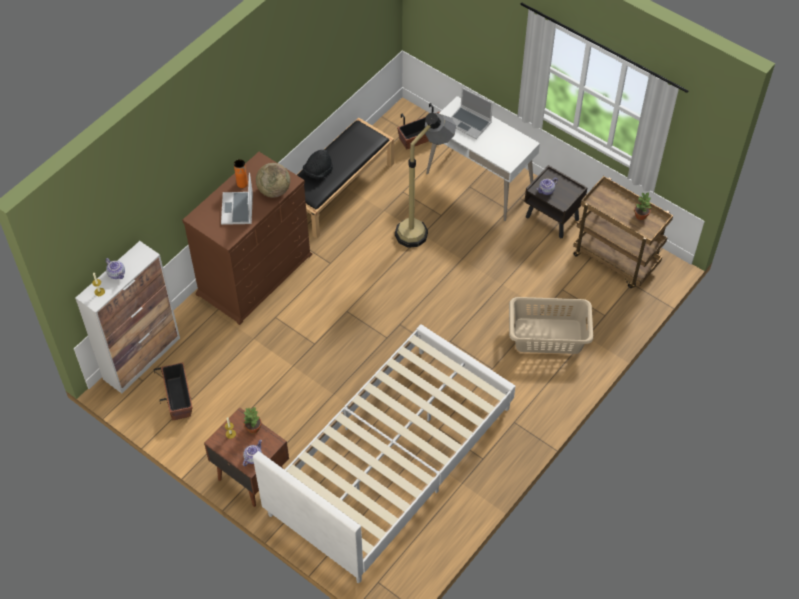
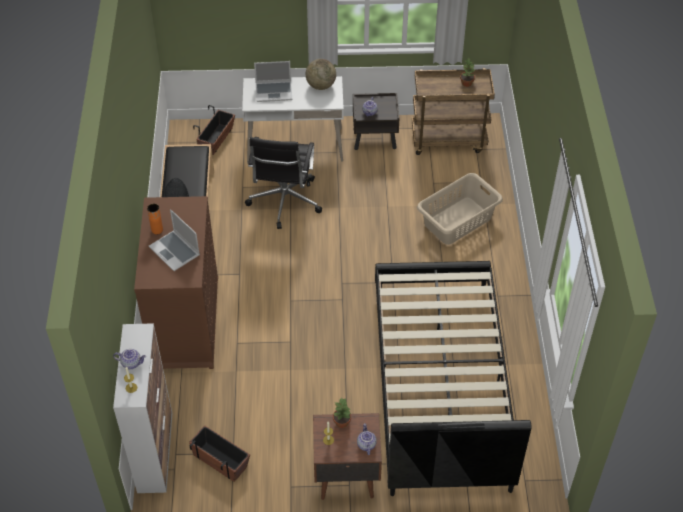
camera: 40 degrees left, 5 degrees down
white bed [253,324,516,583] -> black bed [375,261,532,496]
globe [256,163,290,198] -> globe moved to [306,59,336,90]
floor lamp [395,112,456,248] -> black office chair [245,137,322,229]

